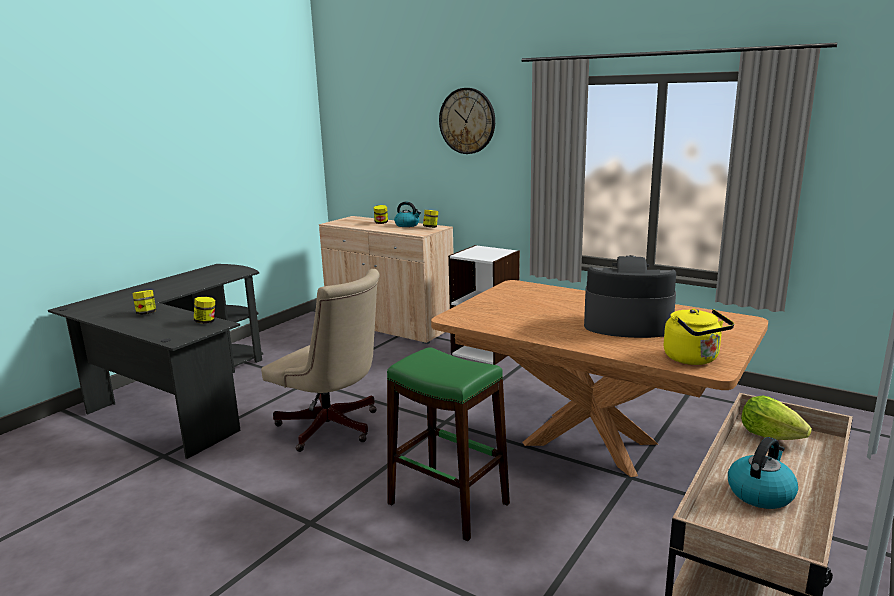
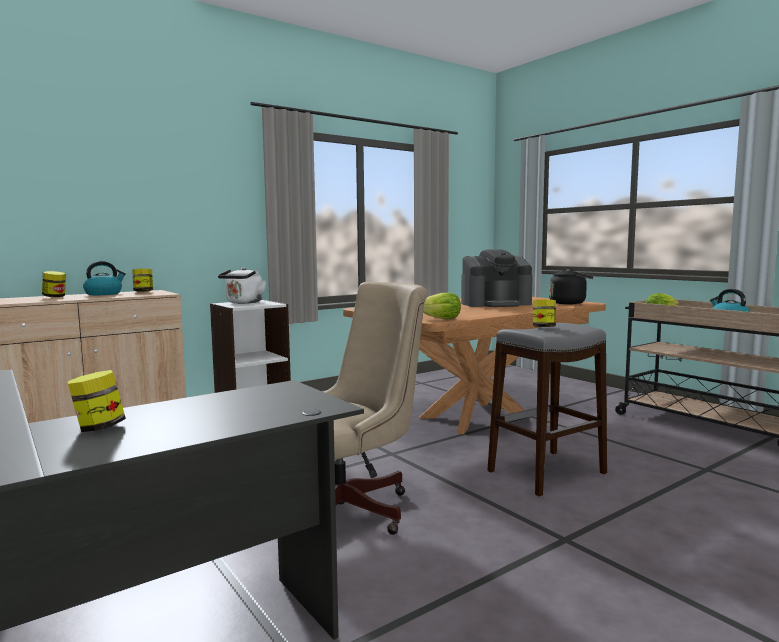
camera: 70 degrees left, 10 degrees down
jar [194,297,215,324] -> jar moved to [533,299,556,327]
green stool [387,347,510,541] -> grey stool [487,323,607,496]
wall clock [439,88,495,154] -> none
coffee machine [584,255,676,338] -> coffee machine turned 135 degrees counterclockwise [461,249,533,307]
yellow kettle [664,309,734,365] -> black kettle [549,269,593,304]
none -> white kettle [218,267,267,304]
none -> lettuce [423,292,461,319]

